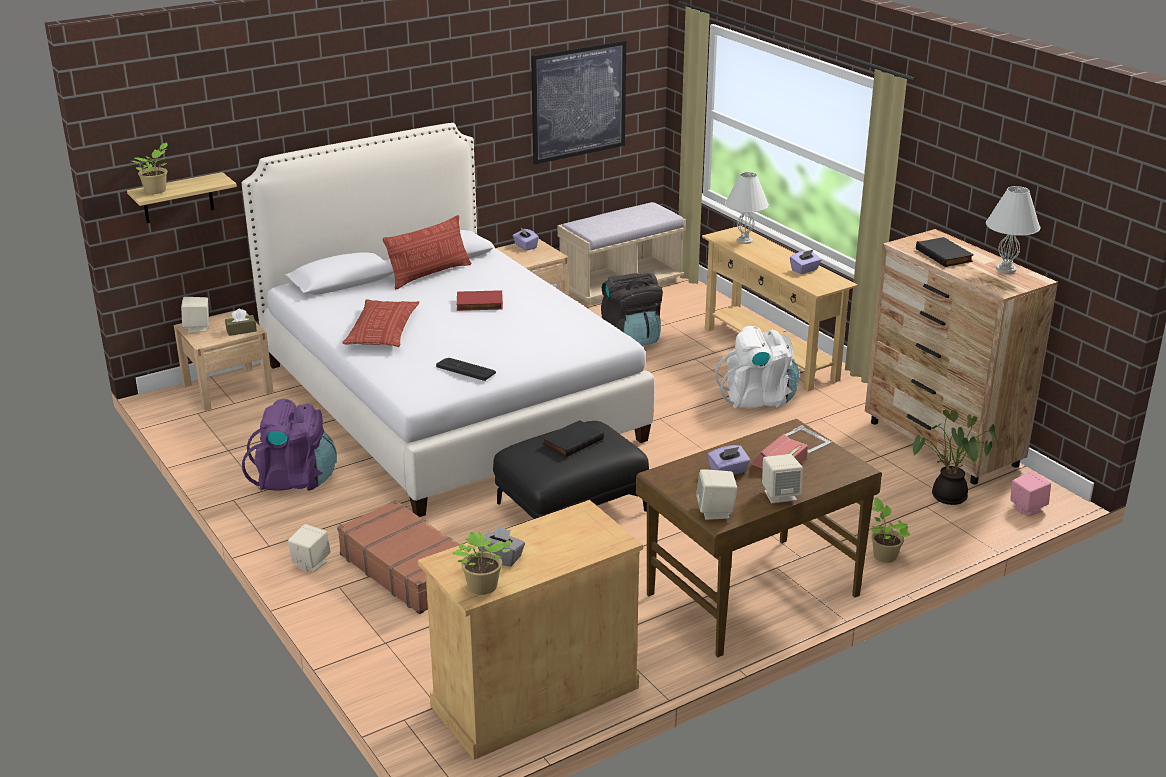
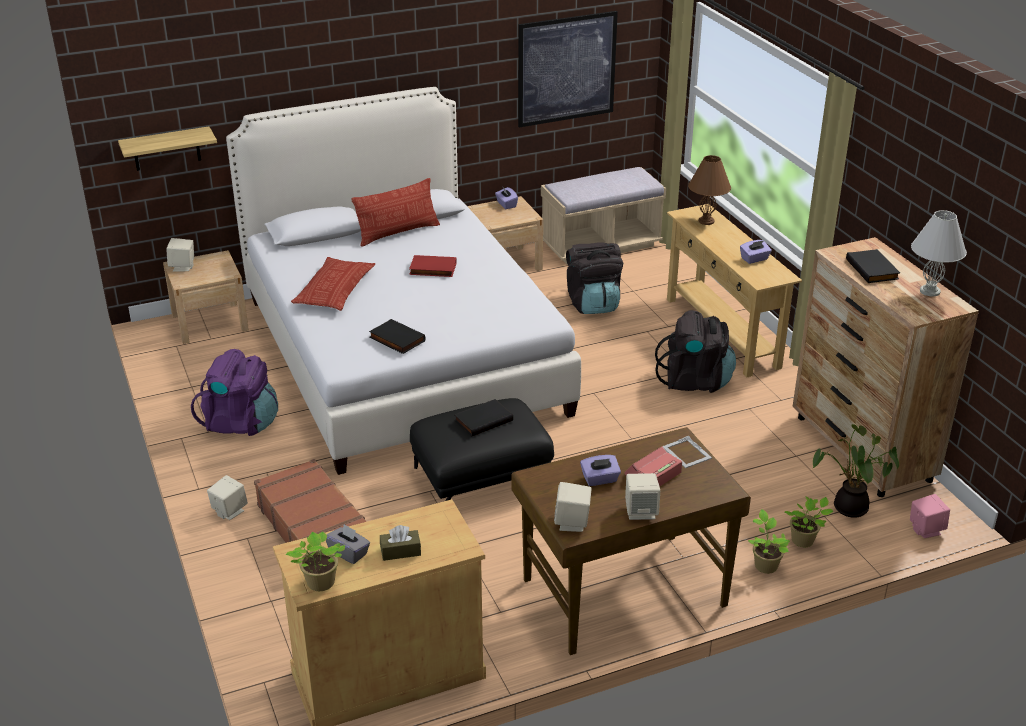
camera: 10 degrees right, 5 degrees up
potted plant [132,143,168,194] -> potted plant moved to [784,496,834,547]
brown tissue box [225,309,257,336] -> brown tissue box moved to [380,525,421,561]
keyboard [436,358,496,381] -> black book [369,319,425,354]
white backpack [715,326,799,408] -> black backpack [655,310,736,393]
white table lamp [725,172,769,244] -> brown table lamp [688,155,731,225]

